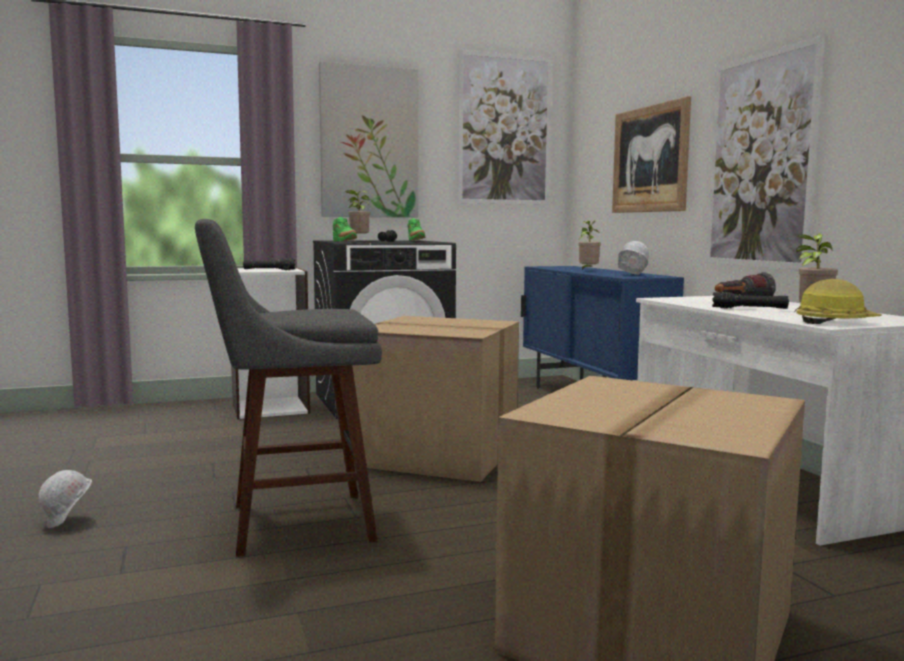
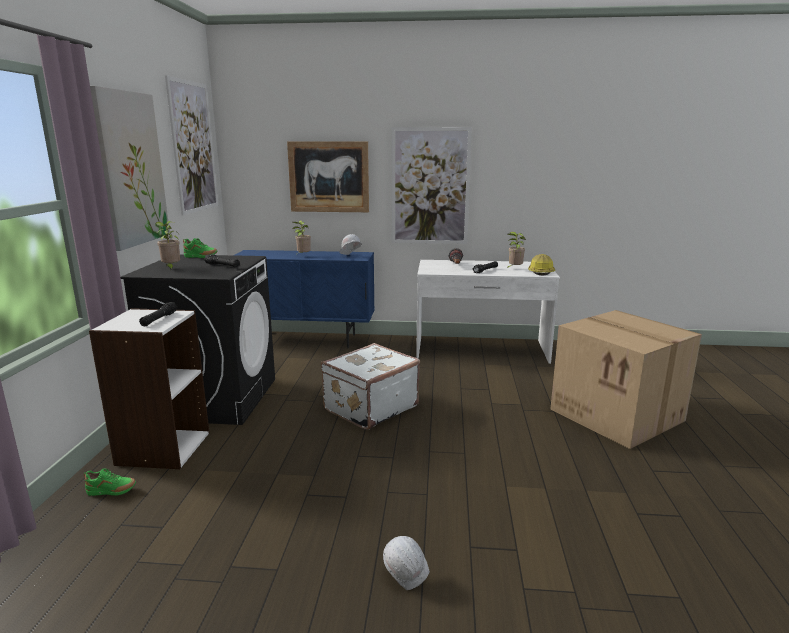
camera: 65 degrees left, 10 degrees up
grey stool [195,219,382,557] -> none
green shoe [333,217,357,242] -> green shoe moved to [84,468,136,496]
cardboard box [352,316,519,482] -> white suitcase [321,343,420,430]

